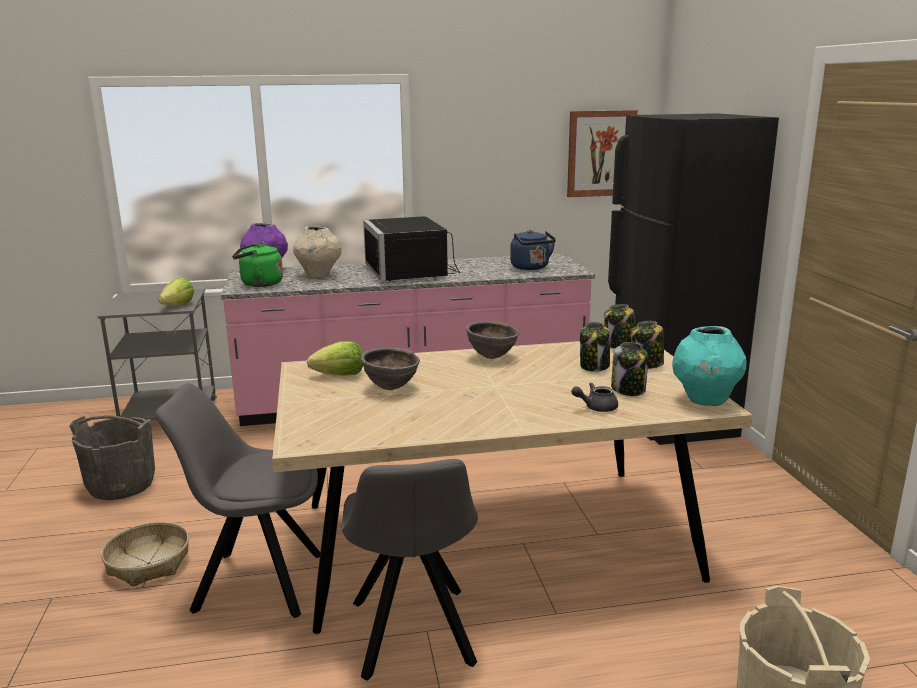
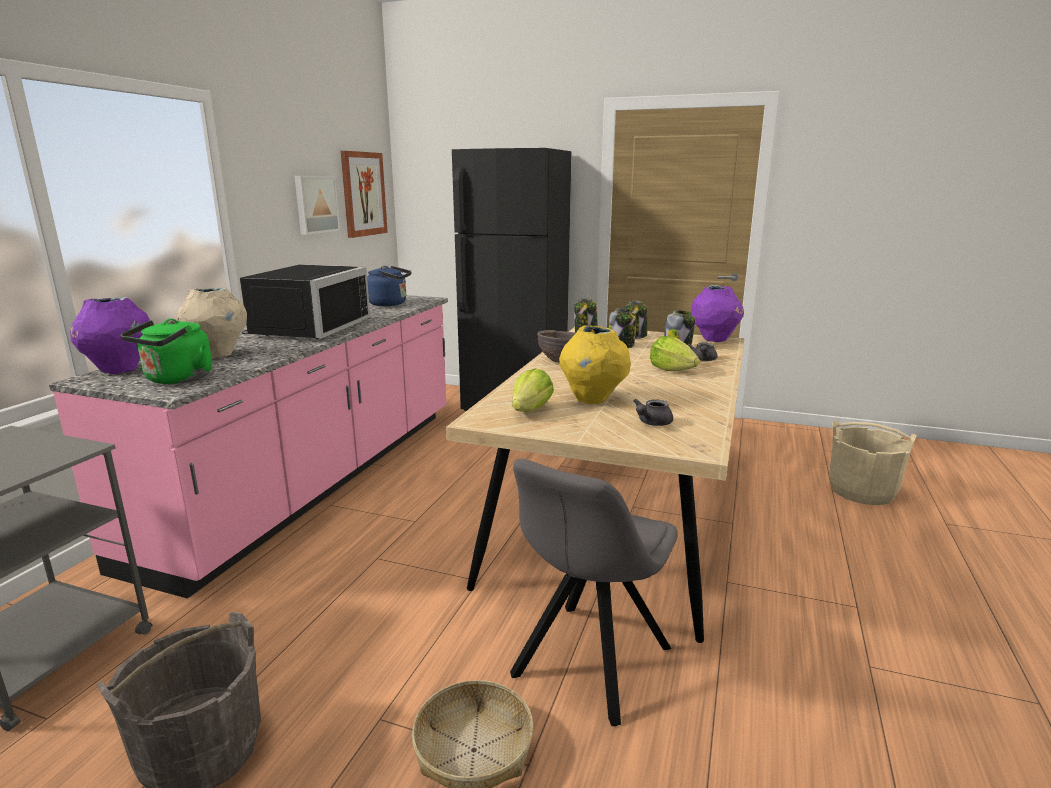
camera: 60 degrees left, 0 degrees up
lettuce [158,277,194,306] -> lettuce moved to [650,336,700,371]
grey chair [342,459,478,681] -> none
brown bowl [361,347,420,390] -> yellow vase [559,325,631,404]
black microwave [363,216,460,281] -> black microwave turned 90 degrees counterclockwise [240,265,370,339]
turquoise vase [672,326,746,406] -> purple vase [691,285,744,342]
none -> picture [295,176,340,235]
none -> grey teapot [633,399,673,426]

